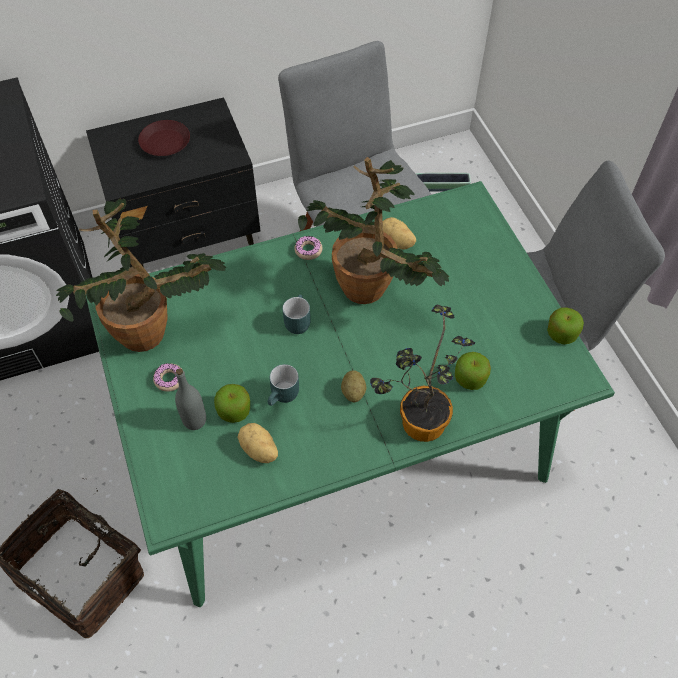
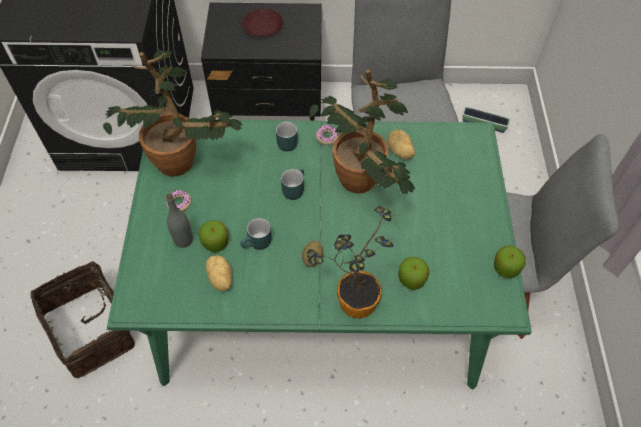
camera: 20 degrees right, 0 degrees up
none -> turquoise mug [276,121,298,152]

